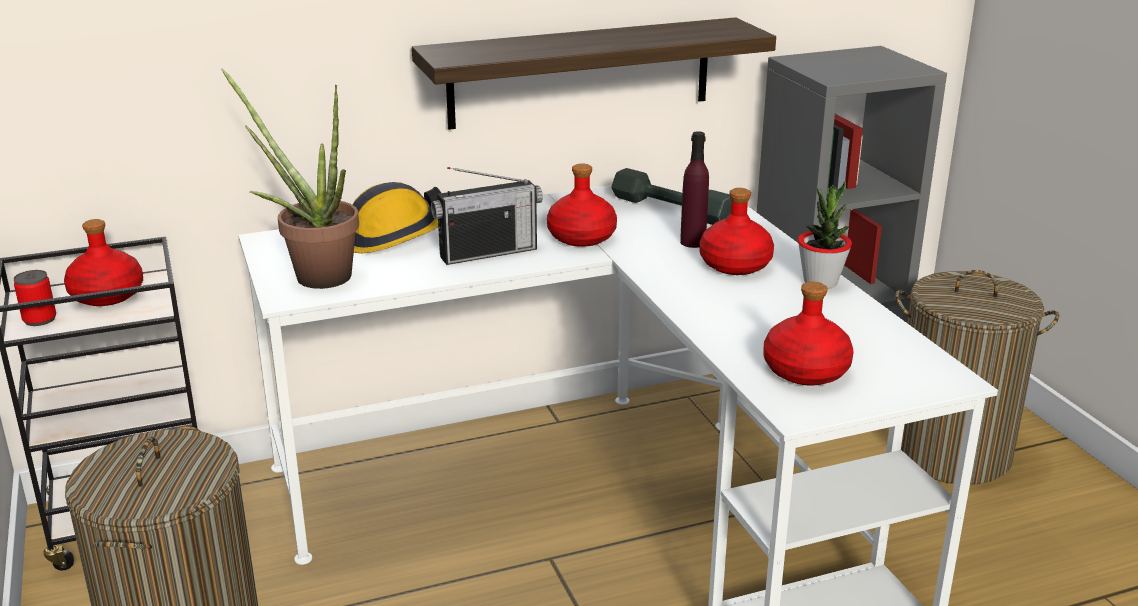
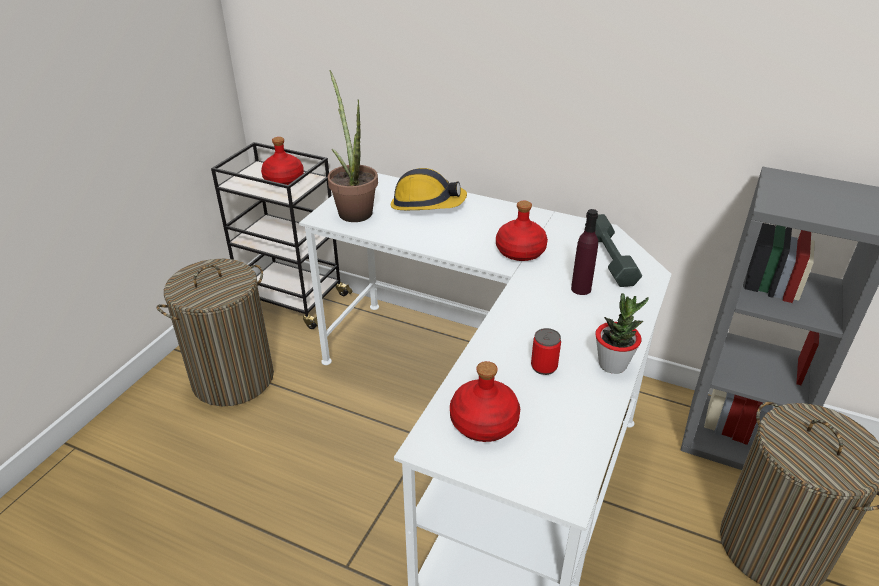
camera: 45 degrees right, 10 degrees up
can [14,270,56,326] -> can moved to [531,328,561,375]
shelf [412,17,776,130] -> none
radio [431,167,543,265] -> none
red bottle [699,188,774,275] -> none

